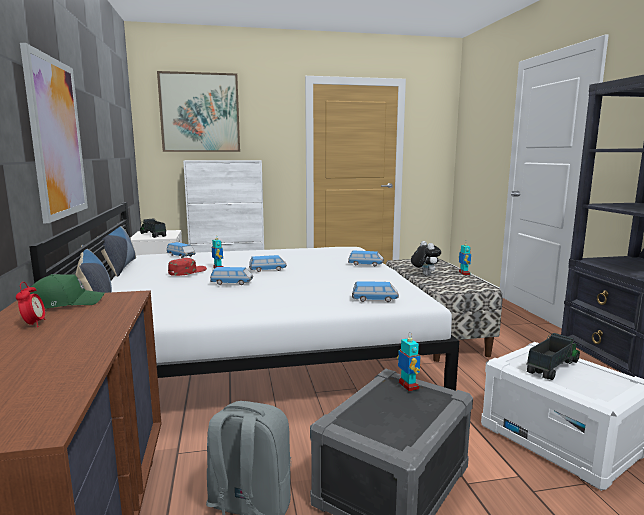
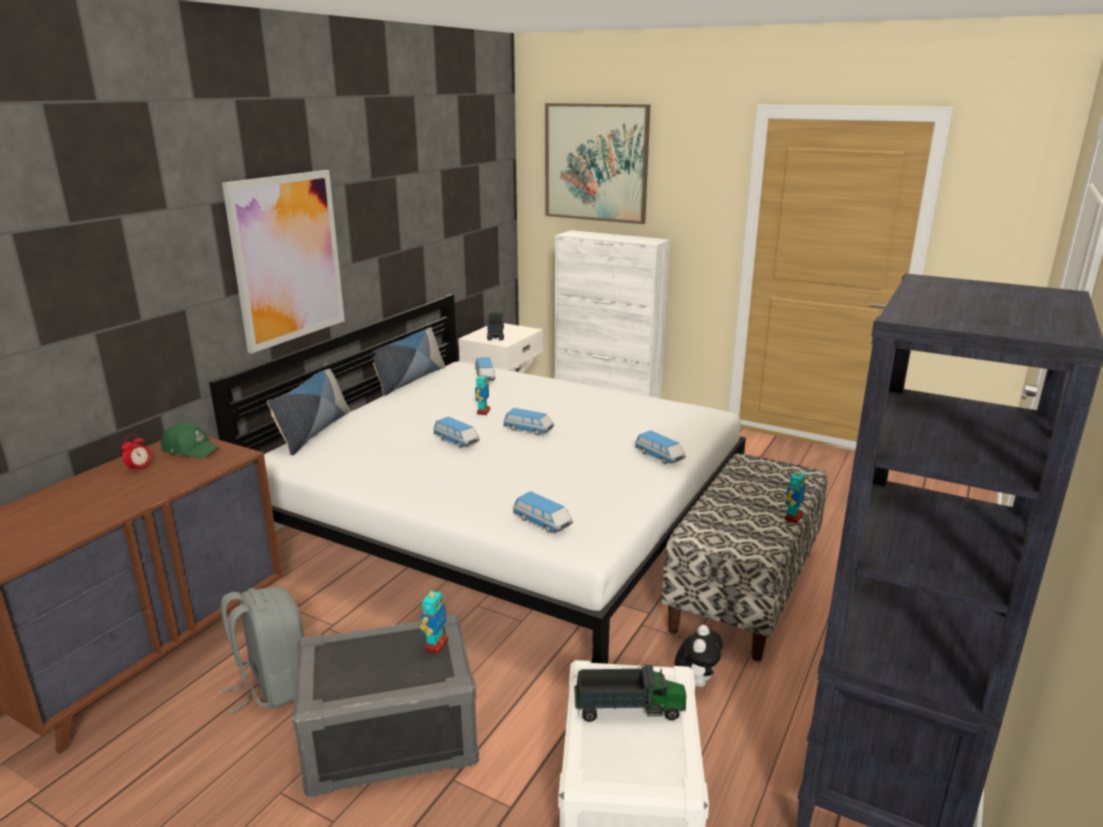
camera: 40 degrees right, 10 degrees up
red cap [168,258,207,276] -> none
plush toy [411,241,441,276] -> plush toy moved to [675,625,723,687]

